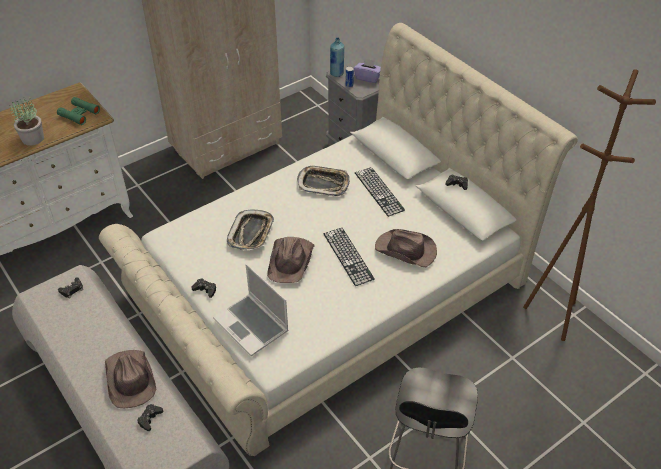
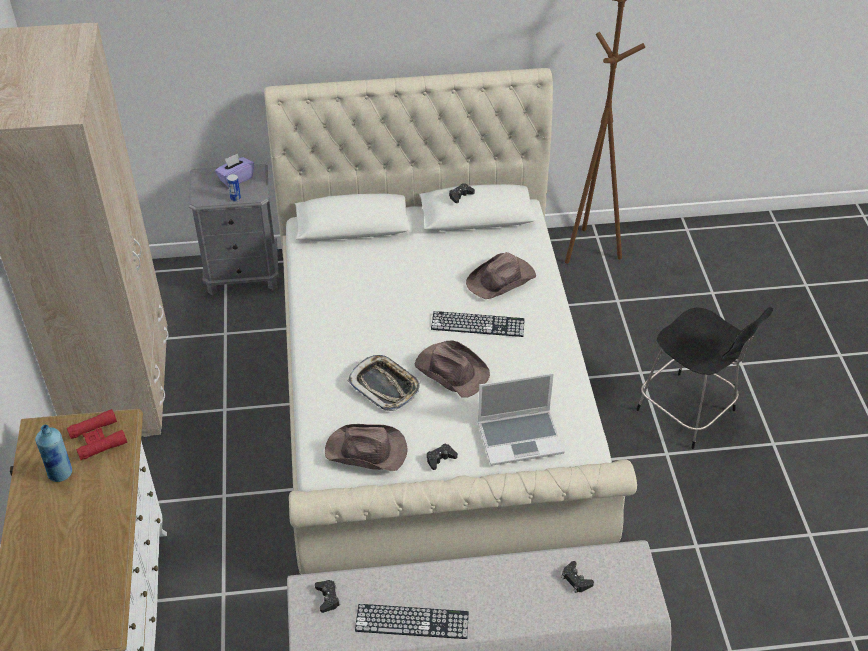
camera: 60 degrees left, 0 degrees up
potted plant [10,99,44,146] -> none
green binoculars [57,97,100,125] -> red binoculars [67,409,127,460]
brown hat [105,350,156,408] -> brown hat moved to [325,424,408,471]
tray [297,166,350,196] -> none
blue bottle [330,37,344,77] -> blue bottle moved to [35,425,72,482]
keyboard [355,167,405,217] -> keyboard moved to [355,604,469,639]

